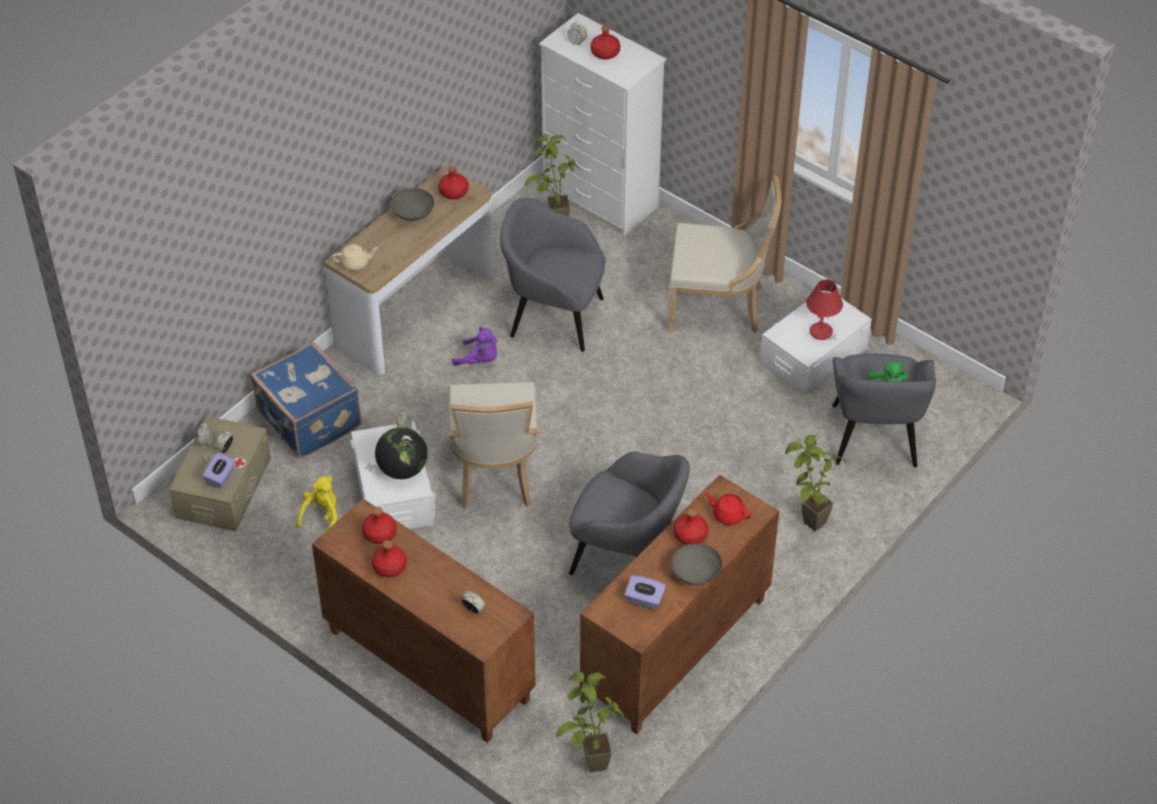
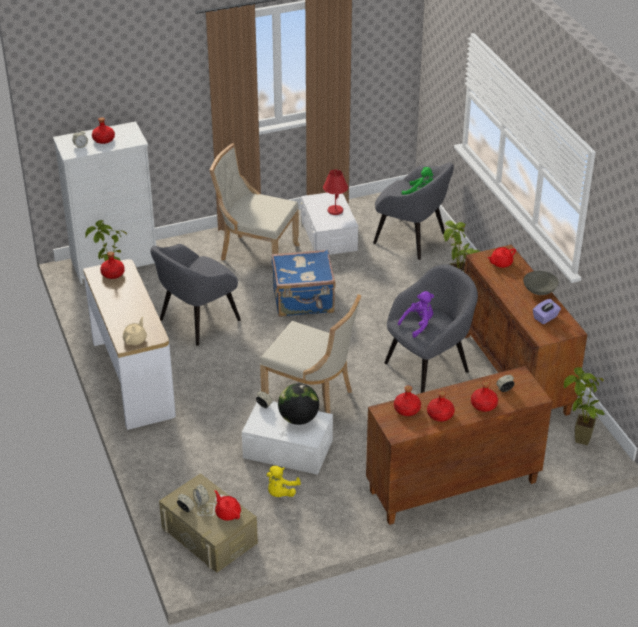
camera: 60 degrees left, 10 degrees down
purple tissue box [203,452,236,488] -> red teapot [215,490,241,521]
blue suitcase [251,342,362,458] -> blue suitcase moved to [271,249,336,317]
yellow plush toy [296,476,338,532] -> yellow plush toy turned 120 degrees counterclockwise [267,466,301,497]
grey bowl [391,188,434,221] -> none
purple plush toy [452,327,497,366] -> purple plush toy moved to [398,291,434,338]
beige chair [667,175,782,333] -> beige chair turned 105 degrees counterclockwise [210,144,300,260]
red bottle [673,508,708,545] -> red bottle moved to [471,381,498,412]

